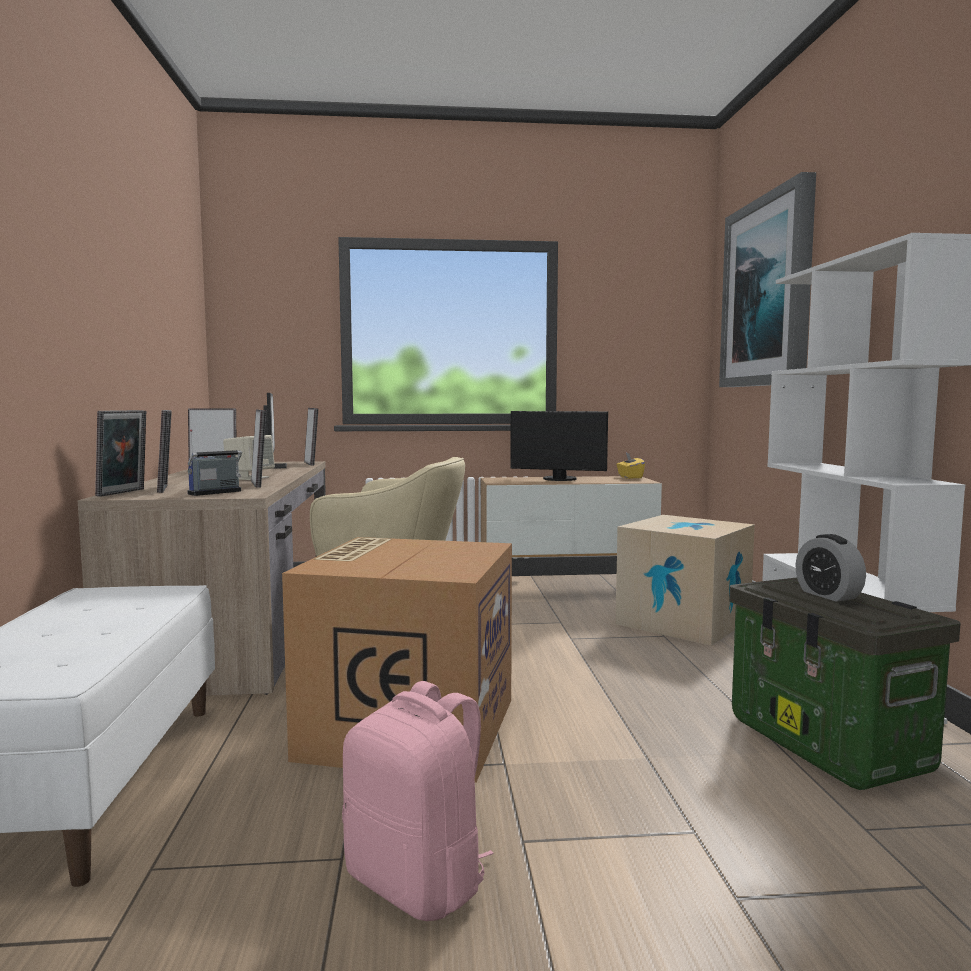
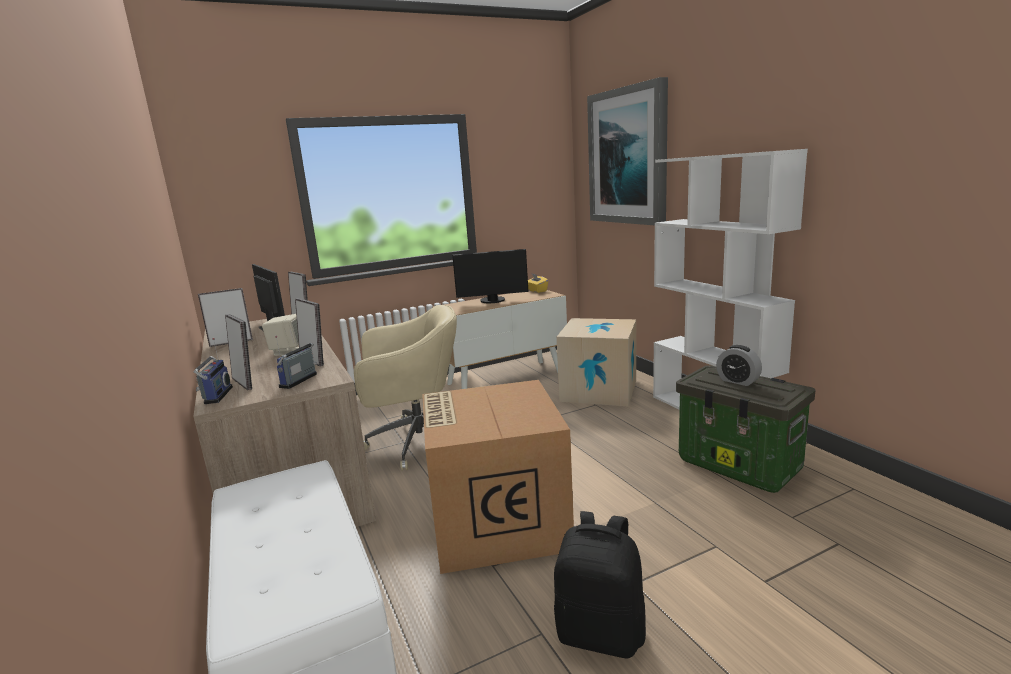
camera: 20 degrees left, 10 degrees up
picture frame [95,410,146,497] -> radio [193,338,233,404]
pink backpack [342,681,494,921] -> black backpack [554,511,646,659]

